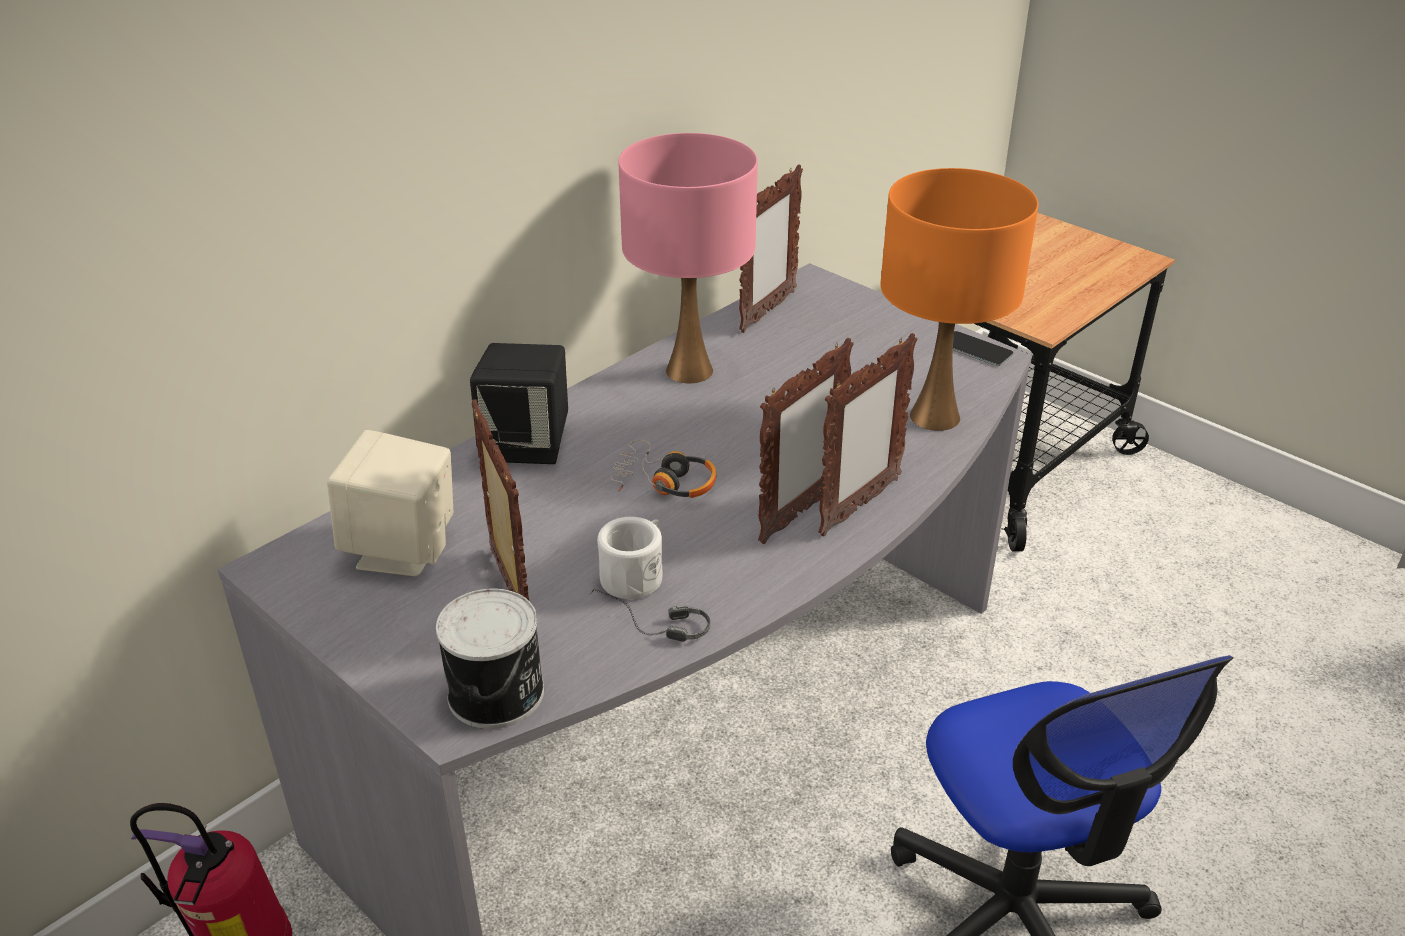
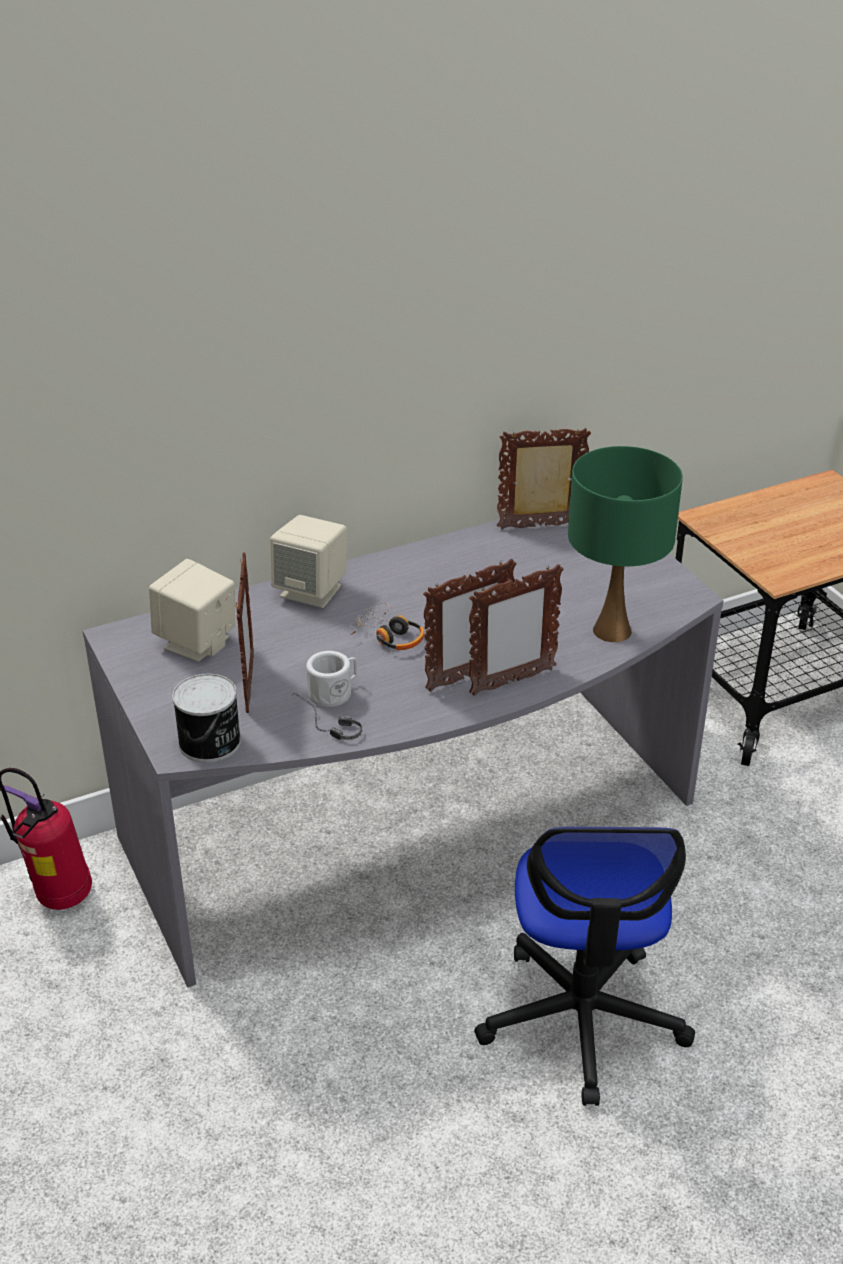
camera: 20 degrees right, 0 degrees up
black speaker [470,343,568,464] -> beige speaker [270,515,347,608]
pink table lamp [619,133,758,383] -> none
picture frame [739,164,803,333] -> picture frame turned 150 degrees counterclockwise [497,428,591,530]
orange table lamp [881,168,1039,431] -> green table lamp [568,446,683,642]
phone [953,331,1013,366] -> none

